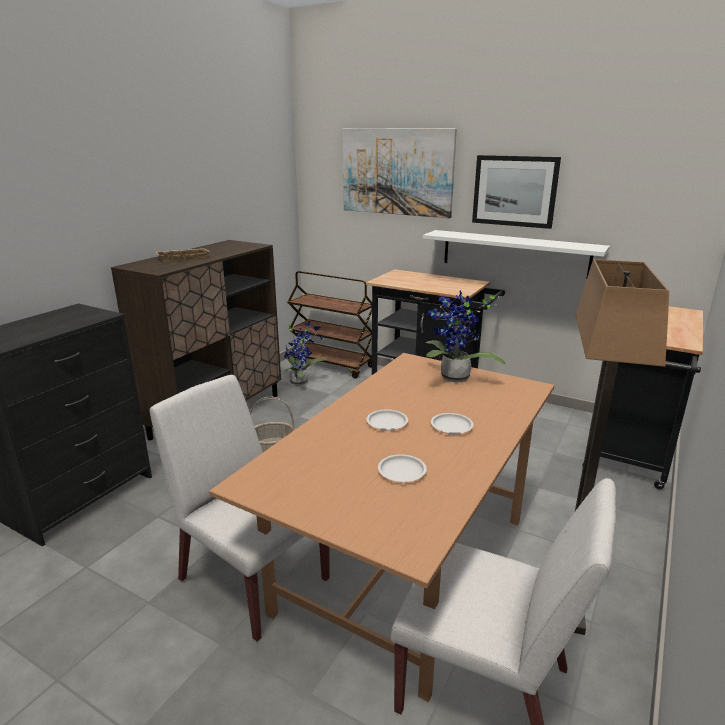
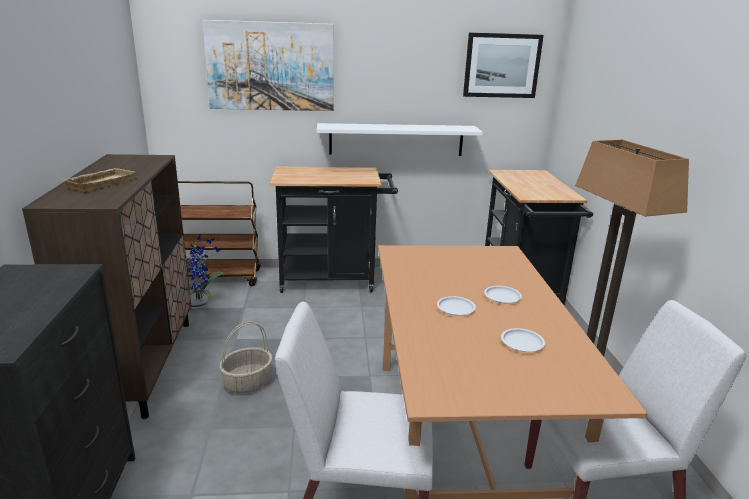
camera: 35 degrees left, 0 degrees up
potted plant [426,290,505,383] -> none
picture [472,155,561,229] -> picture moved to [463,33,544,98]

